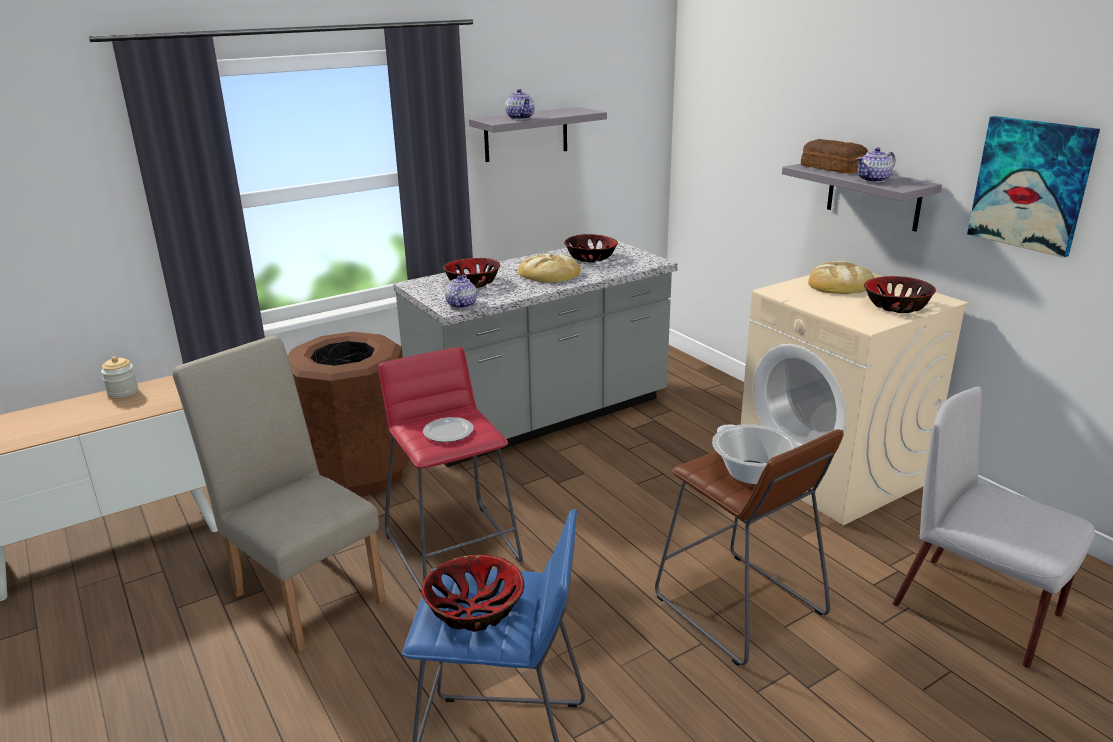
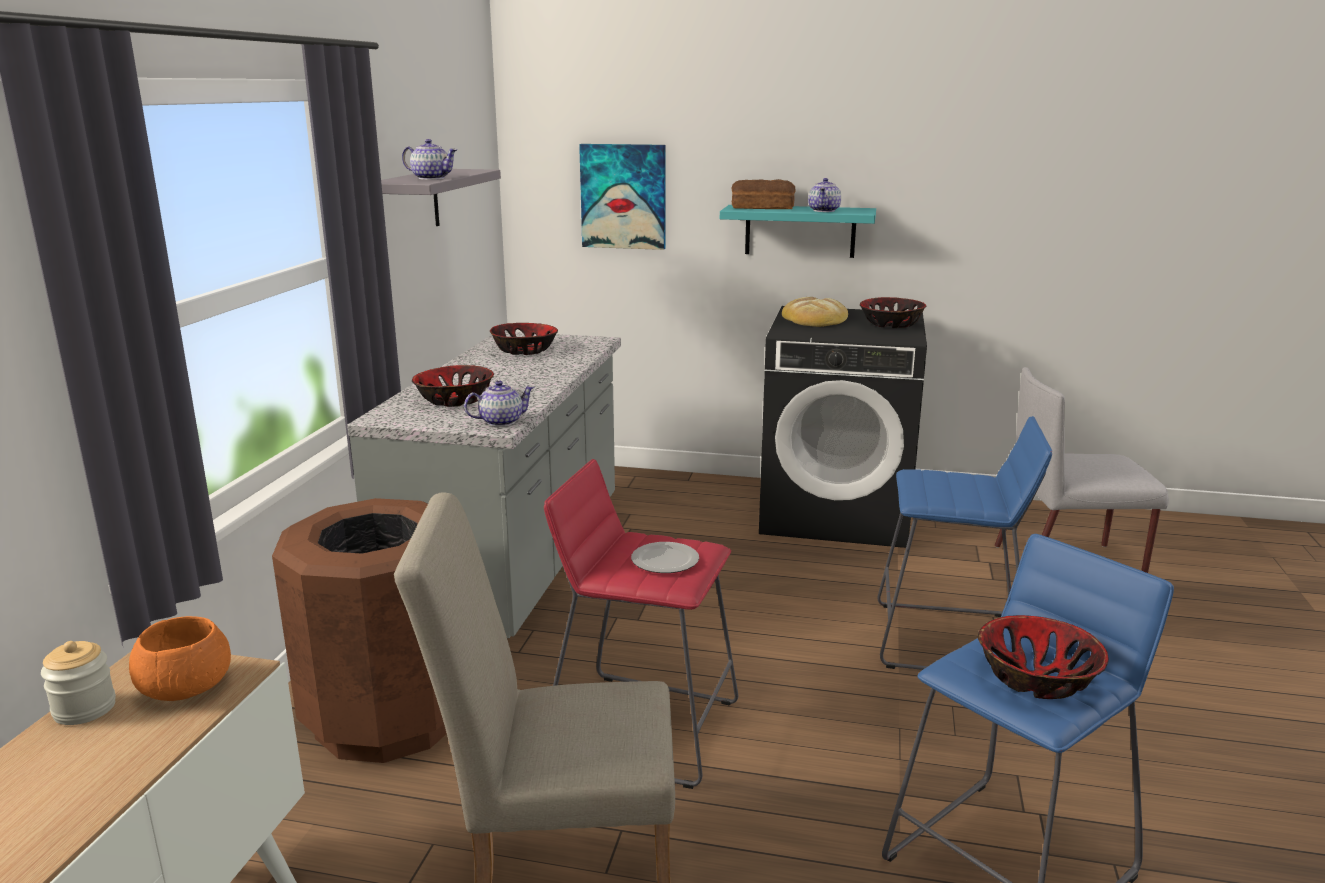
camera: 45 degrees left, 5 degrees down
teapot [445,275,477,309] -> teapot turned 105 degrees clockwise [464,381,535,426]
bread [518,254,581,283] -> none
brown stool [655,429,843,666] -> blue stool [877,416,1052,670]
cooking pot [712,424,798,484] -> none
beige washing machine [741,272,968,525] -> black washing machine [759,306,927,548]
grey shelf [782,164,942,232] -> turquoise shelf [720,205,876,258]
picture [967,116,1100,258] -> picture moved to [579,144,666,250]
none -> orange bowl [129,616,231,701]

